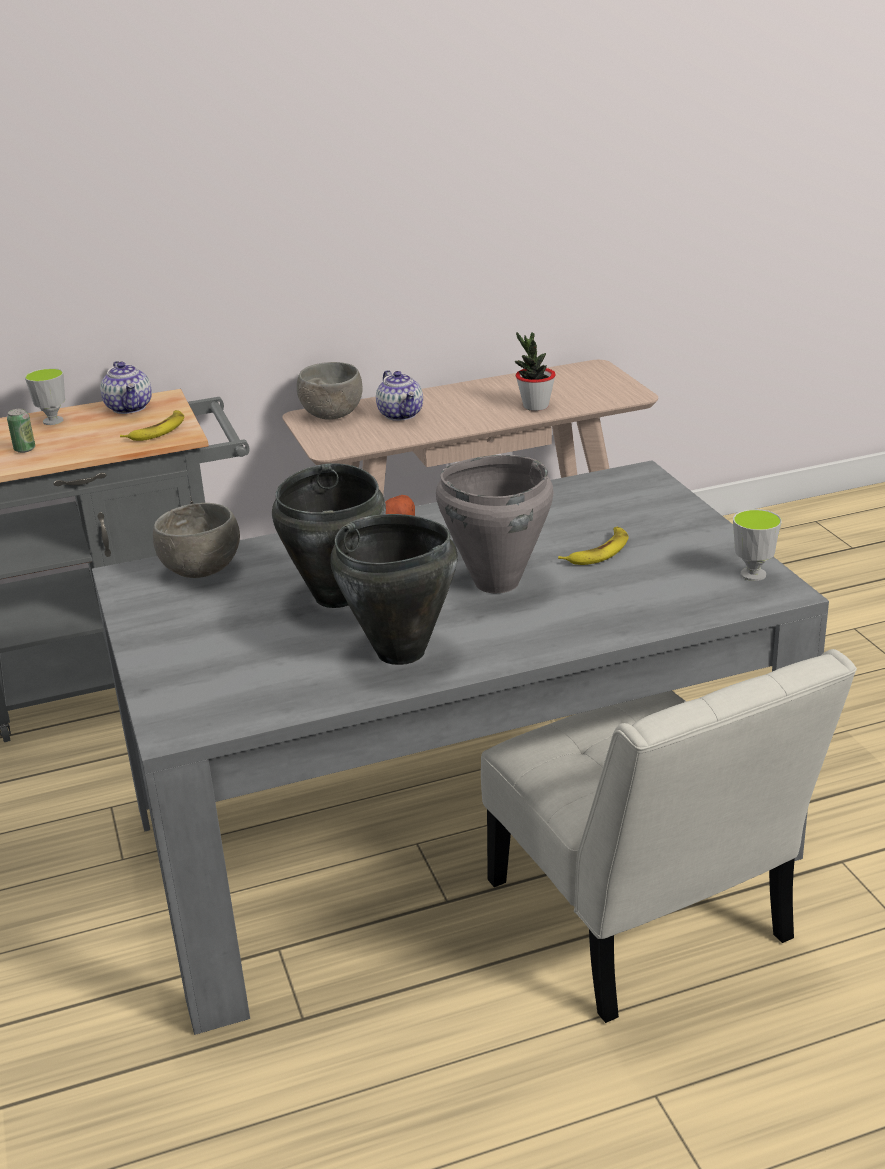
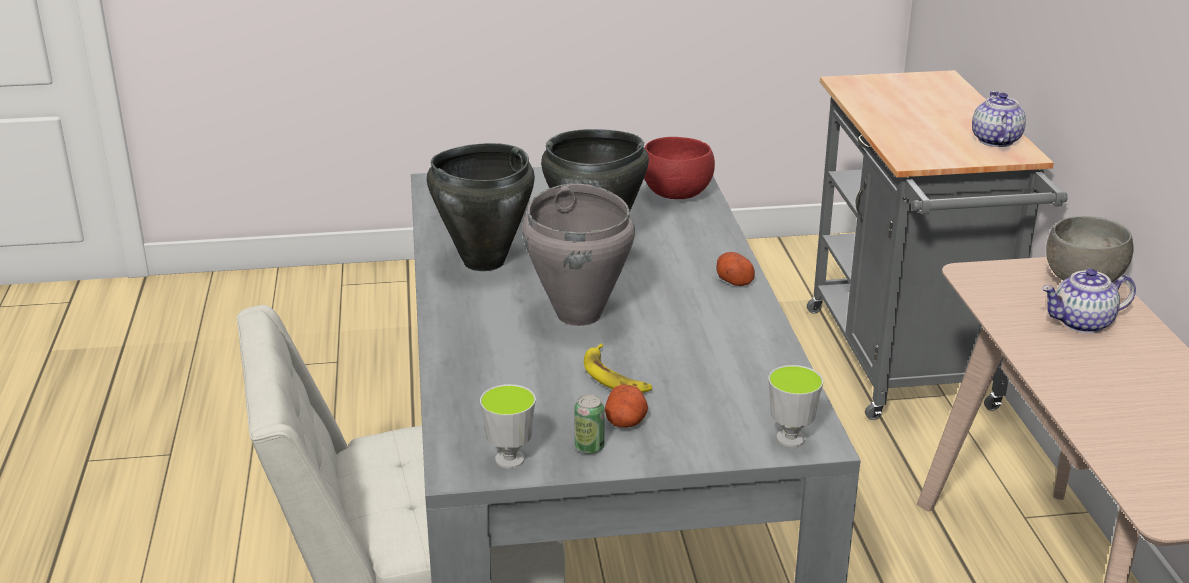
camera: 100 degrees right, 0 degrees up
can [7,408,35,453] -> can moved to [574,394,605,454]
cup [25,368,65,425] -> cup moved to [769,365,823,447]
teapot [100,361,152,414] -> teapot turned 105 degrees clockwise [972,91,1026,147]
banana [120,410,184,441] -> none
grey bowl [153,503,240,578] -> red bowl [644,137,715,199]
potted plant [515,332,556,411] -> none
none -> potato [605,384,648,428]

